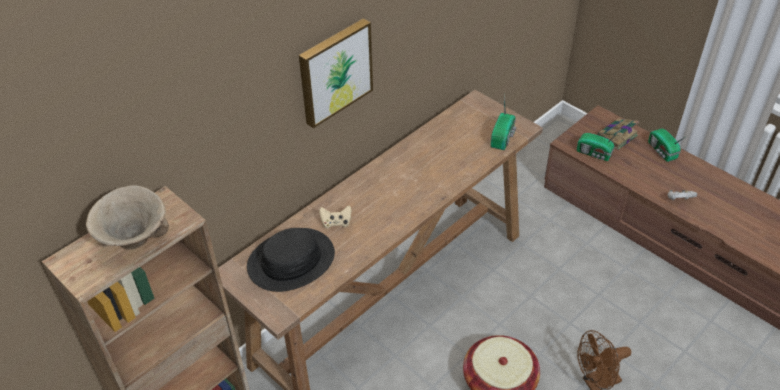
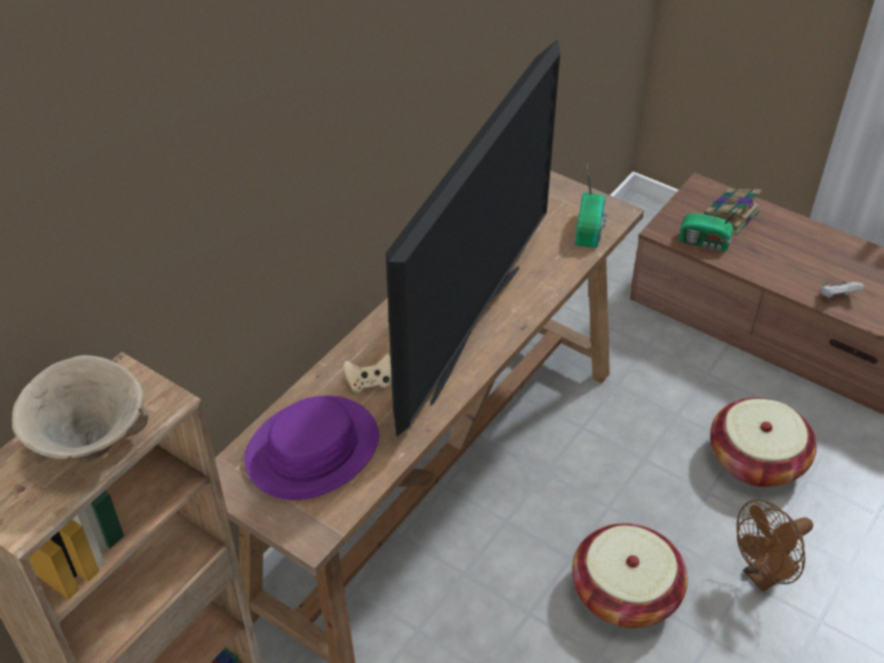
camera: 10 degrees left, 0 degrees up
black hat [247,228,335,292] -> purple hat [244,396,379,500]
picture [299,18,373,128] -> none
radio [648,129,688,162] -> none
none -> television [386,39,560,437]
none -> basket [710,398,817,487]

